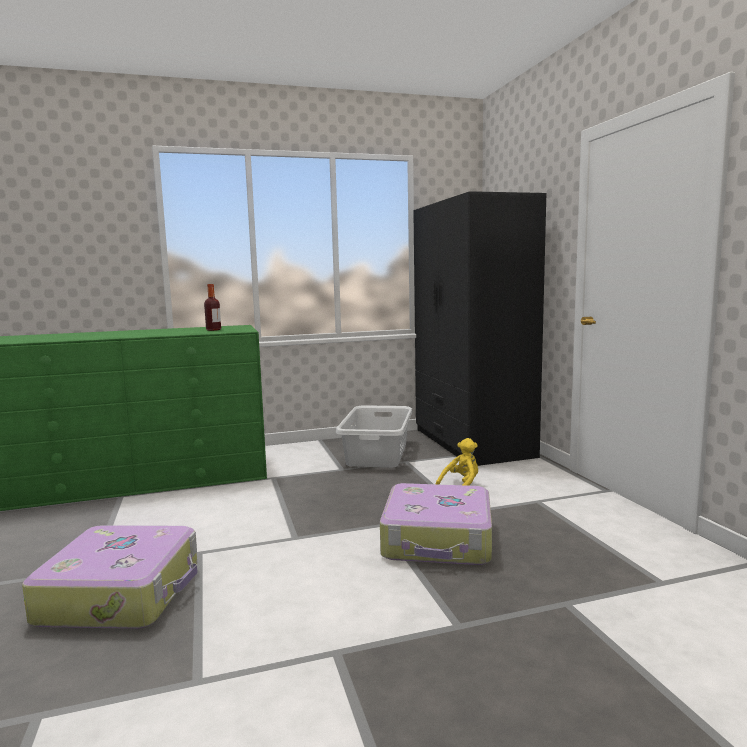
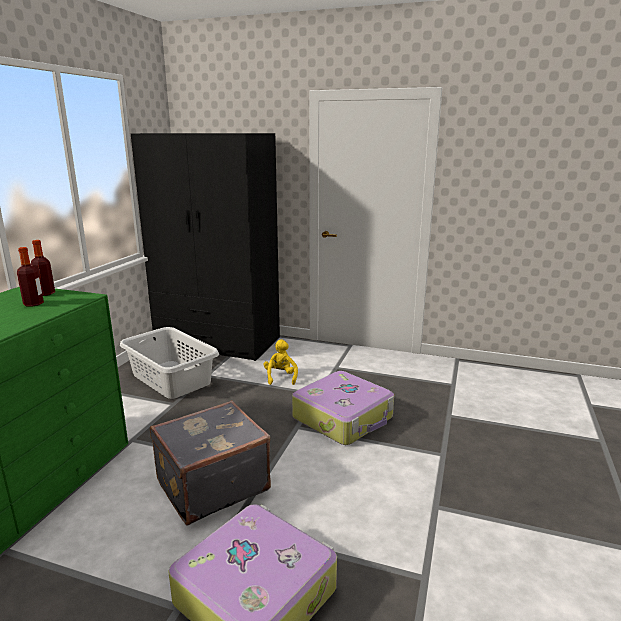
camera: 55 degrees left, 10 degrees up
none -> bottle [31,240,55,296]
none -> grey suitcase [150,400,271,525]

